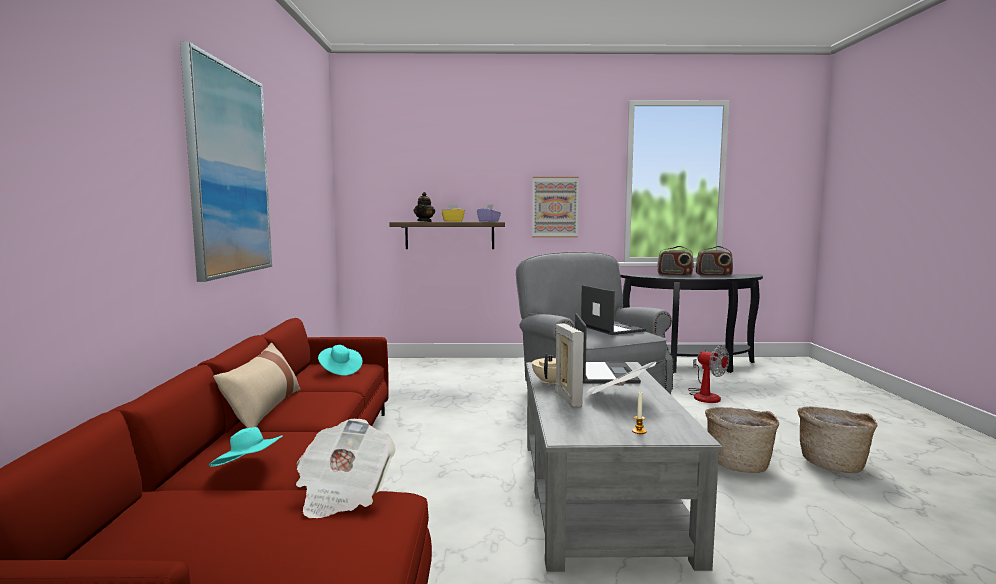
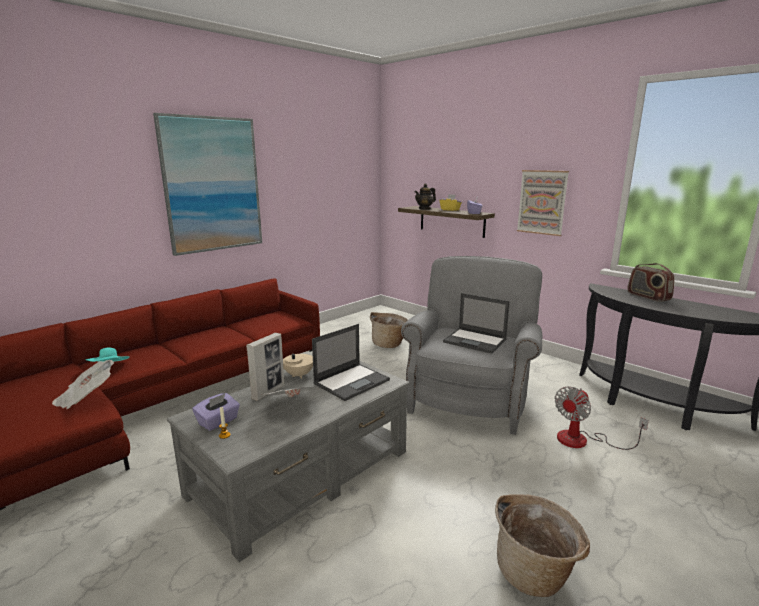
camera: 45 degrees right, 10 degrees up
beige pillow [213,343,301,428] -> none
turquoise hat [318,345,362,376] -> none
laptop [581,285,646,335] -> laptop turned 105 degrees clockwise [443,293,510,354]
fan [688,345,729,403] -> fan turned 45 degrees clockwise [555,386,649,450]
radio [696,246,733,276] -> none
basket [705,407,779,473] -> basket moved to [370,312,408,348]
none -> purple tissue box [192,393,240,431]

